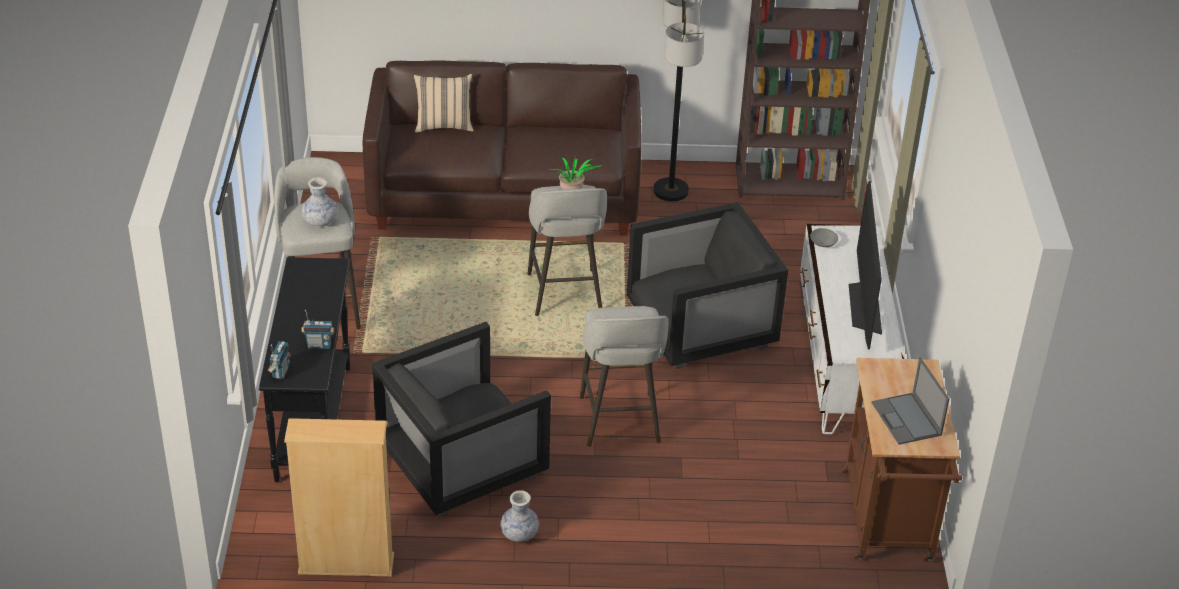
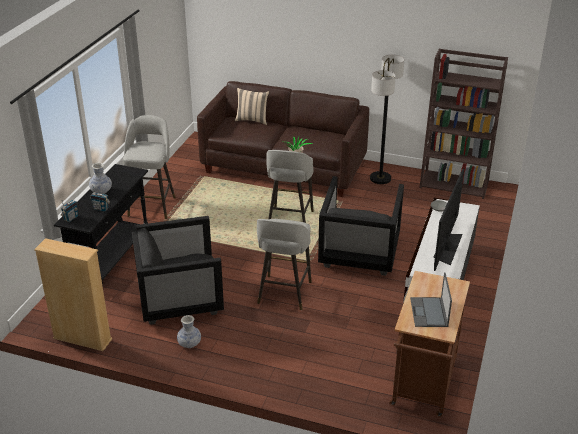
camera: 20 degrees right, 5 degrees down
vase [302,177,337,227] -> vase moved to [89,163,112,194]
black armchair [627,202,788,369] -> black armchair turned 105 degrees clockwise [318,176,404,276]

